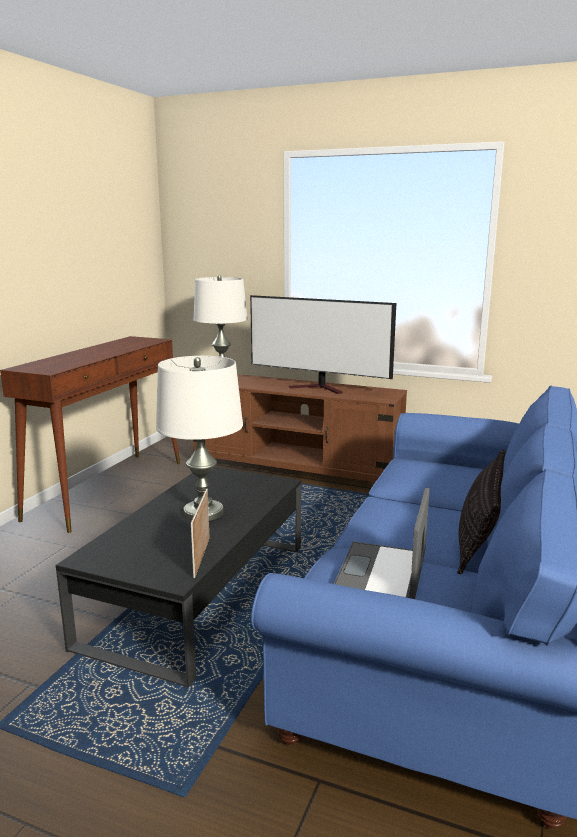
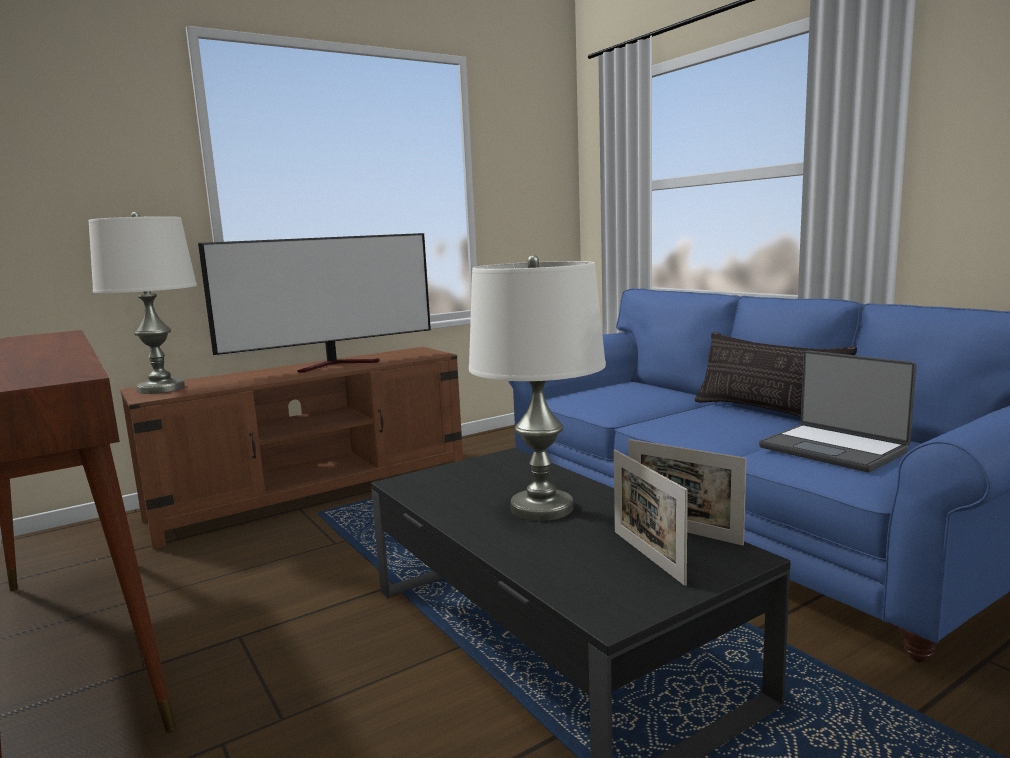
camera: 55 degrees left, 5 degrees down
none -> picture frame [614,450,688,586]

